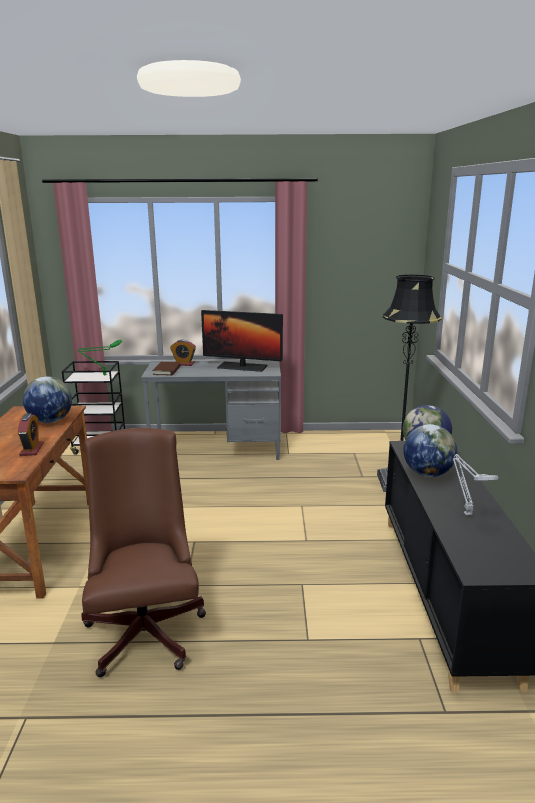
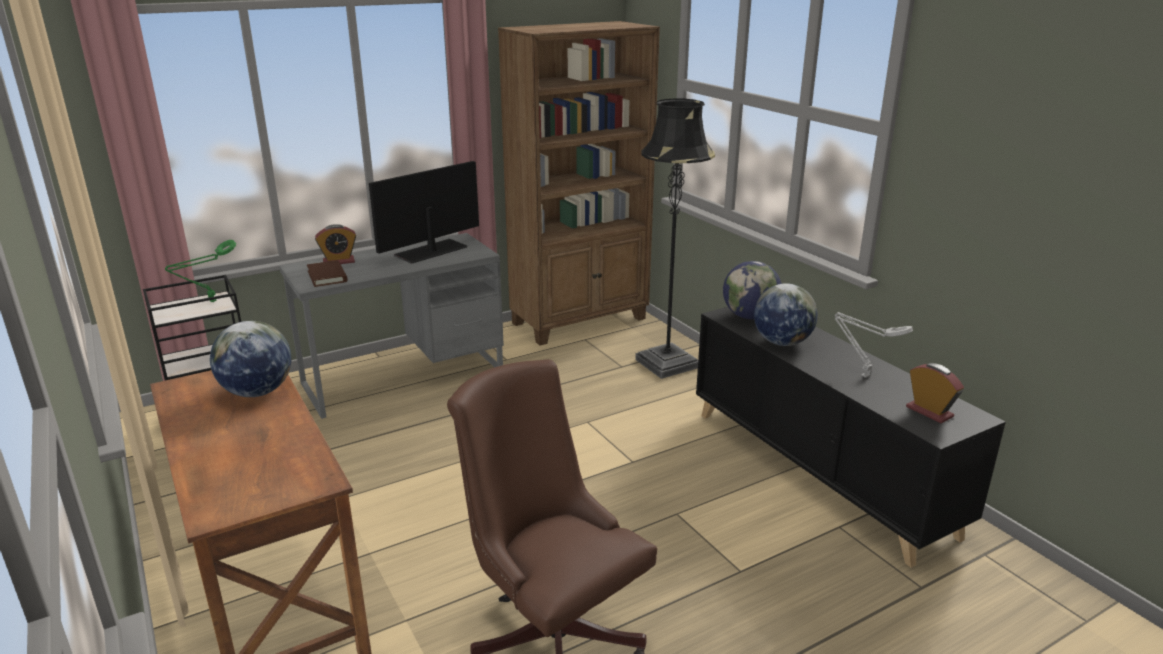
camera: 30 degrees left, 5 degrees up
alarm clock [18,414,44,456] -> alarm clock moved to [906,363,964,423]
monitor [201,310,283,372] -> monitor turned 150 degrees clockwise [369,161,479,264]
none -> brown bookcase [498,21,660,345]

